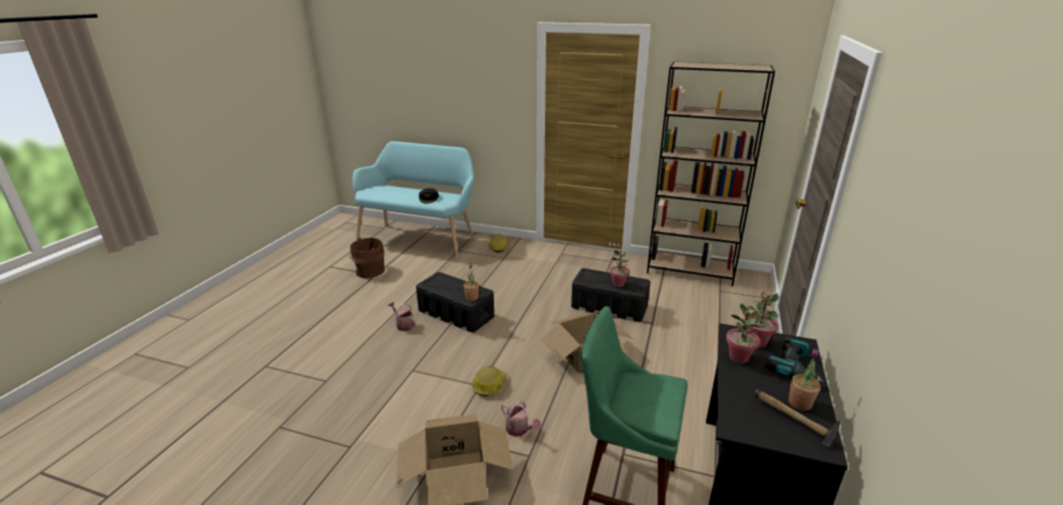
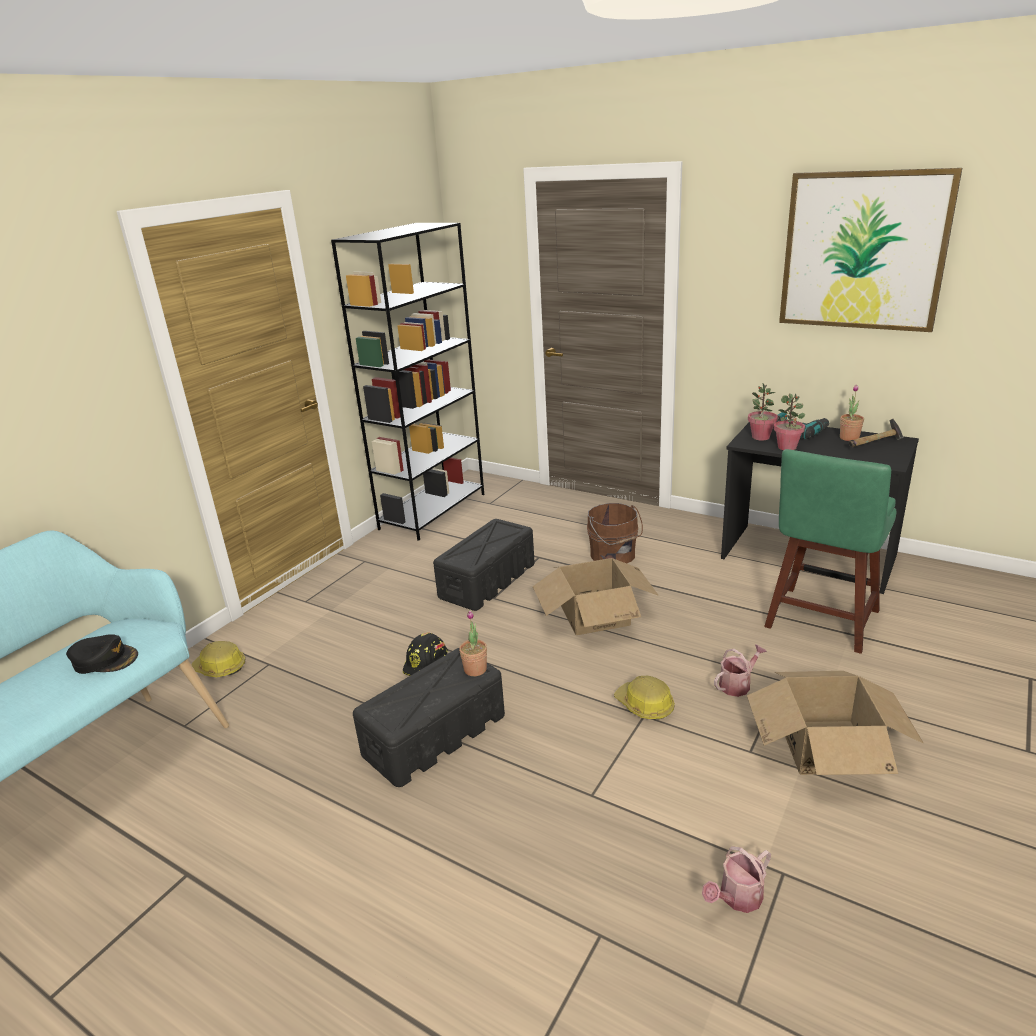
camera: 75 degrees left, 0 degrees up
brown bucket [349,238,385,278] -> brown bucket moved to [587,503,643,563]
watering can [388,302,415,331] -> watering can moved to [702,846,771,913]
potted plant [610,250,630,287] -> none
beige bookcase [647,61,775,286] -> black bookcase [331,223,484,541]
none -> black hard hat [403,633,448,676]
none -> picture [779,168,962,332]

